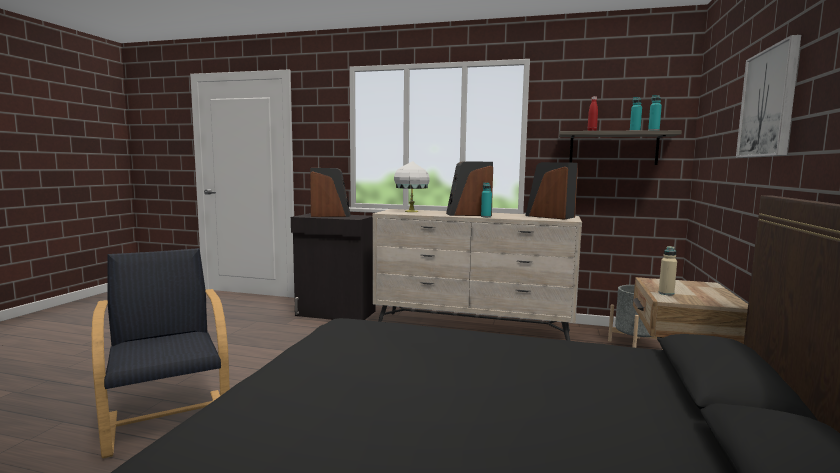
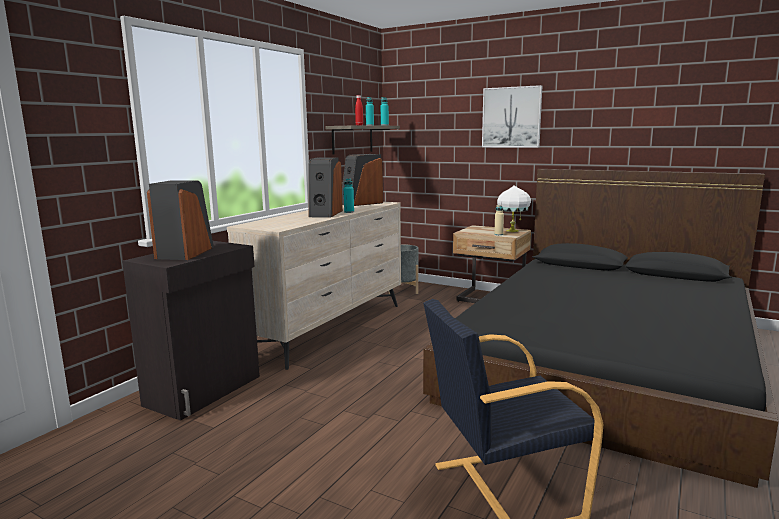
camera: 75 degrees left, 5 degrees up
white table lamp [394,161,430,212] -> white table lamp moved to [497,186,531,232]

